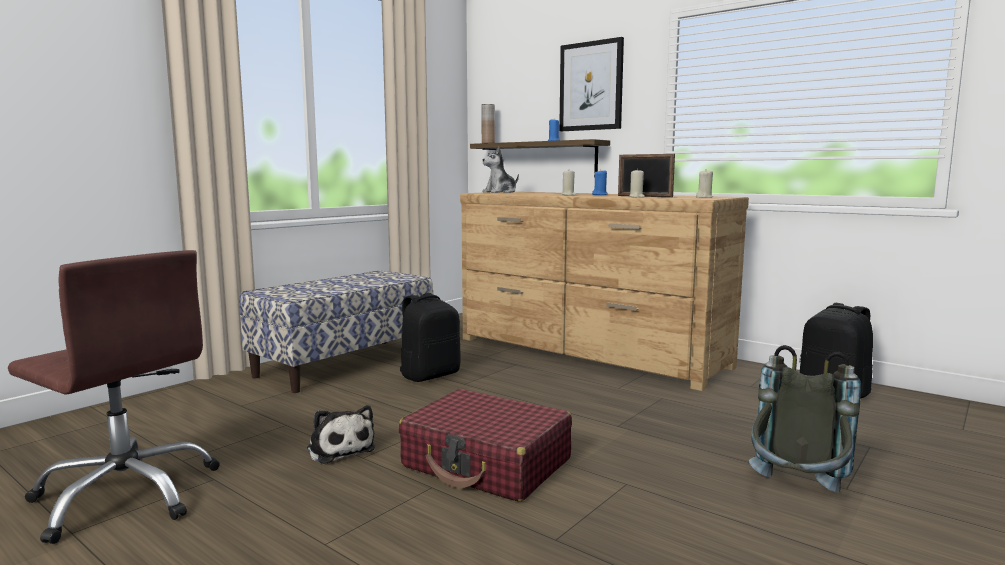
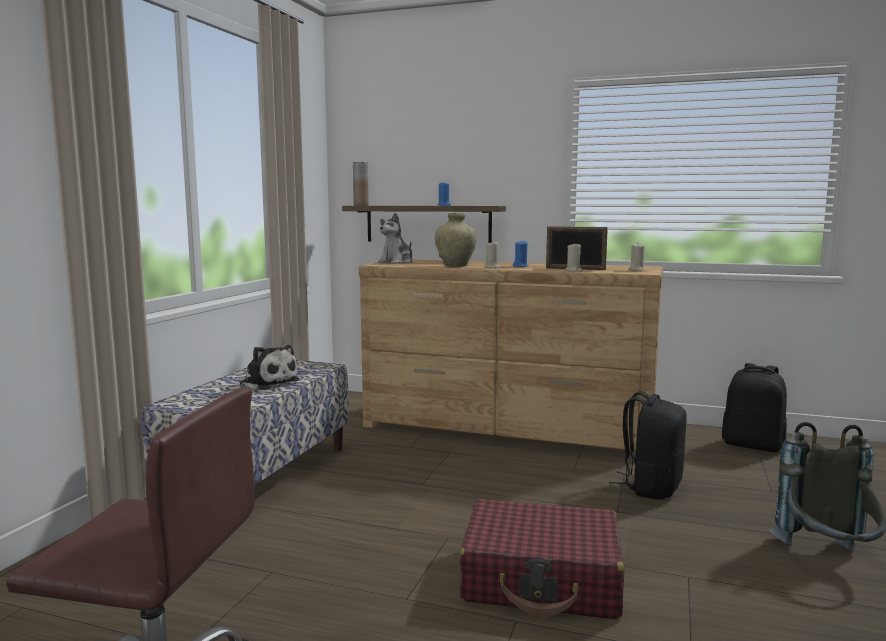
camera: 20 degrees left, 0 degrees up
plush toy [307,405,375,464] -> plush toy moved to [239,345,300,390]
black backpack [400,293,461,382] -> black backpack moved to [609,391,687,499]
picture [559,37,624,131] -> none
none -> beige vase [435,213,477,267]

